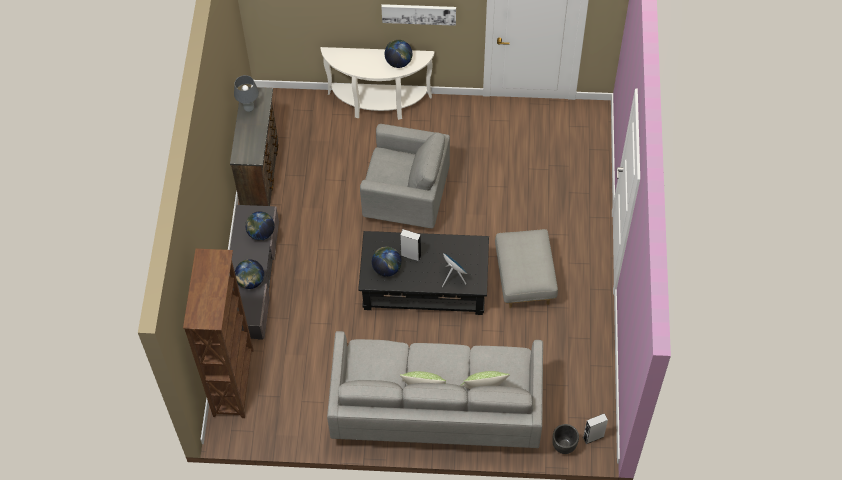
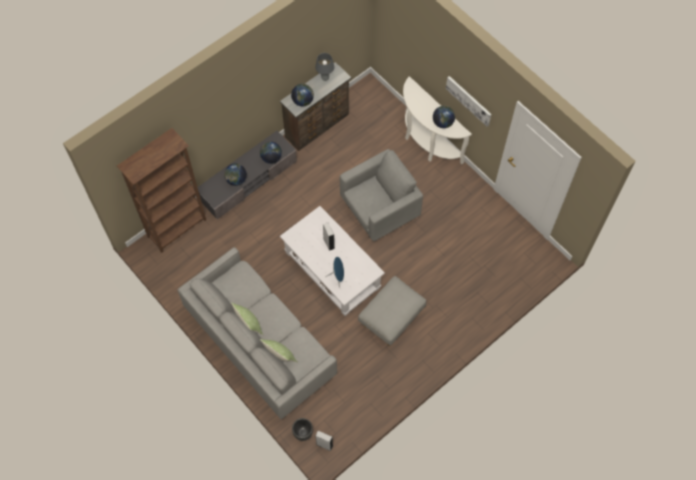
camera: 45 degrees right, 5 degrees up
black coffee table [358,231,489,315] -> white coffee table [280,206,385,316]
grey armchair [360,124,450,229] -> grey armchair turned 90 degrees counterclockwise [340,149,423,241]
globe [372,247,402,277] -> globe moved to [291,83,314,106]

